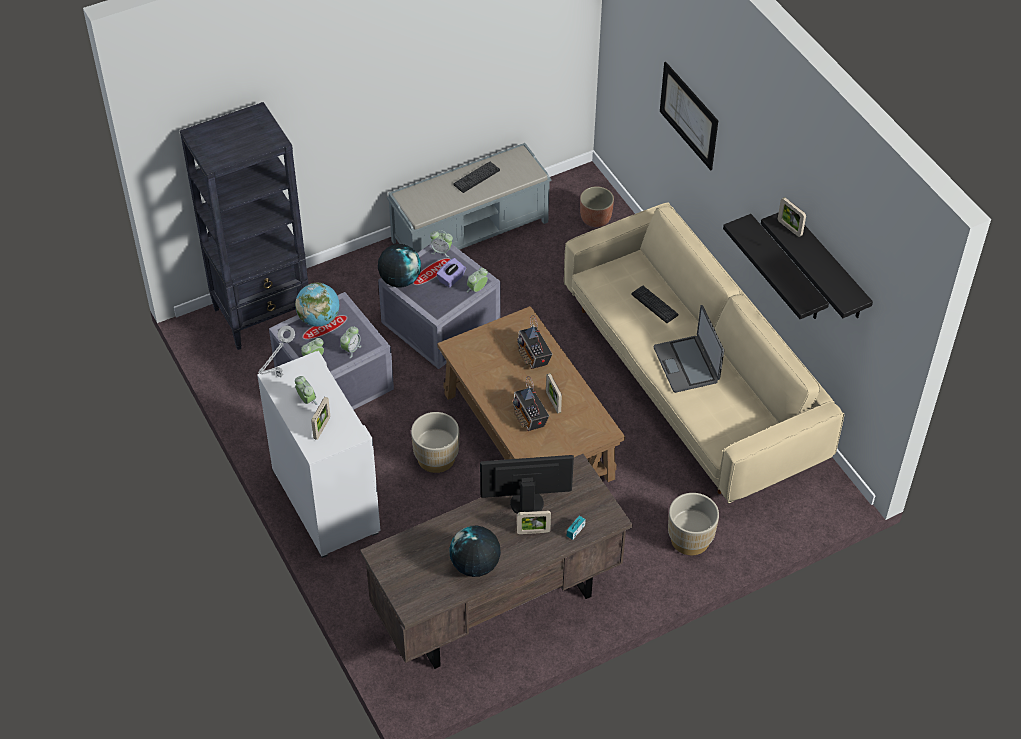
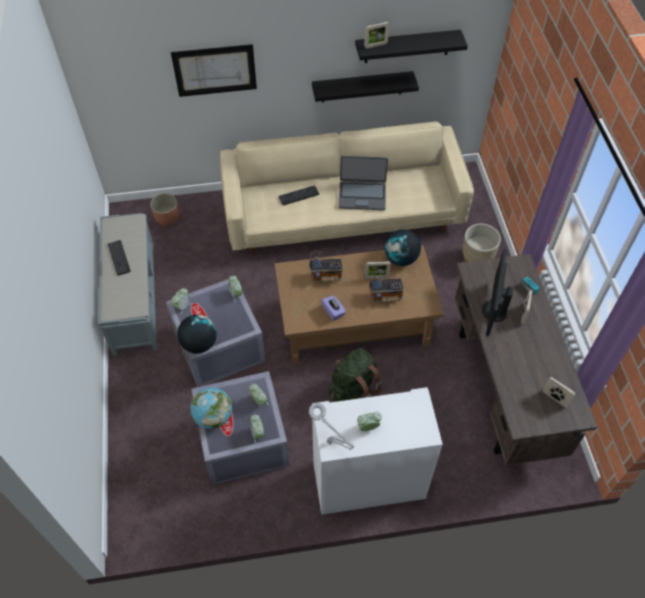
camera: 70 degrees left, 5 degrees up
black bookcase [180,102,308,350] -> none
picture frame [311,397,330,440] -> picture frame moved to [543,377,575,408]
beige planter [411,412,459,473] -> green backpack [329,348,382,402]
purple tissue box [436,258,466,288] -> purple tissue box moved to [321,296,346,321]
globe [449,526,501,577] -> globe moved to [384,229,421,266]

